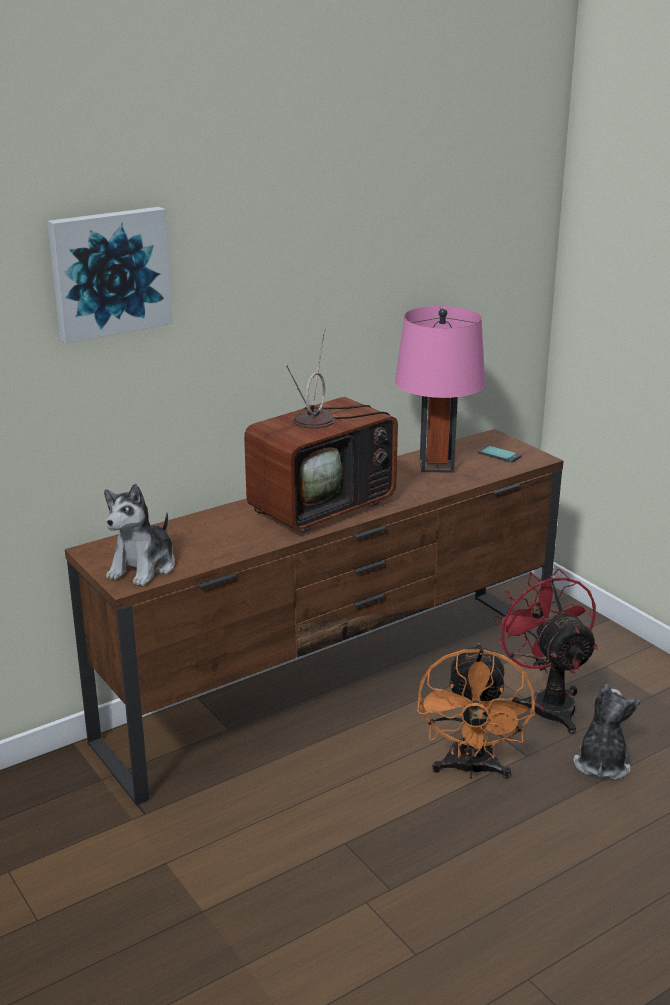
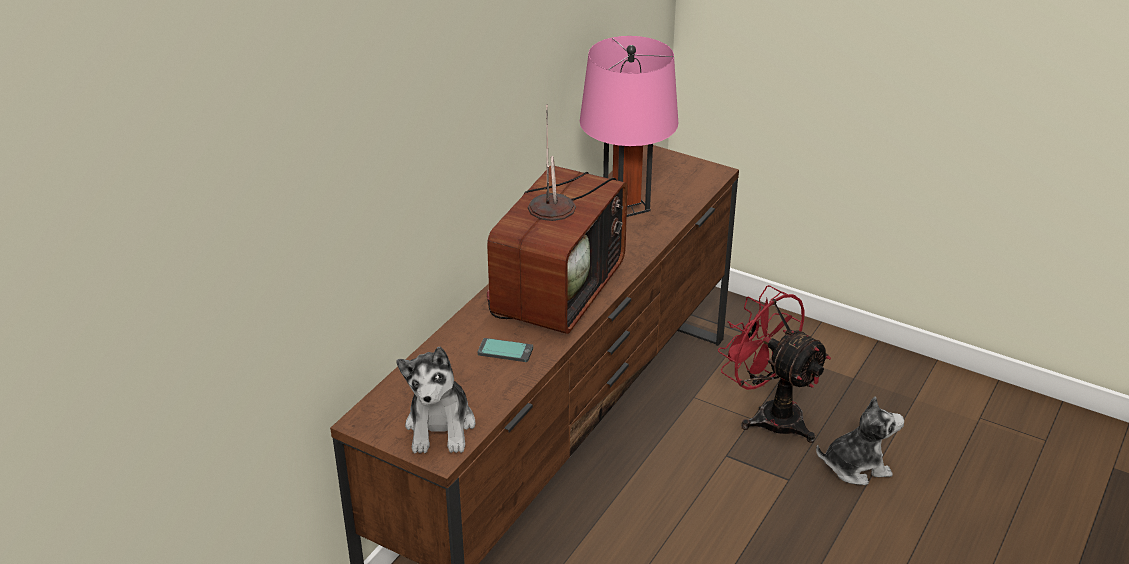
camera: 25 degrees left, 10 degrees up
picture [47,207,173,343] -> none
orange fan [417,643,535,779] -> none
phone [478,445,521,463] -> phone moved to [478,338,533,362]
plush toy [574,684,640,780] -> plush toy turned 90 degrees clockwise [816,396,904,485]

